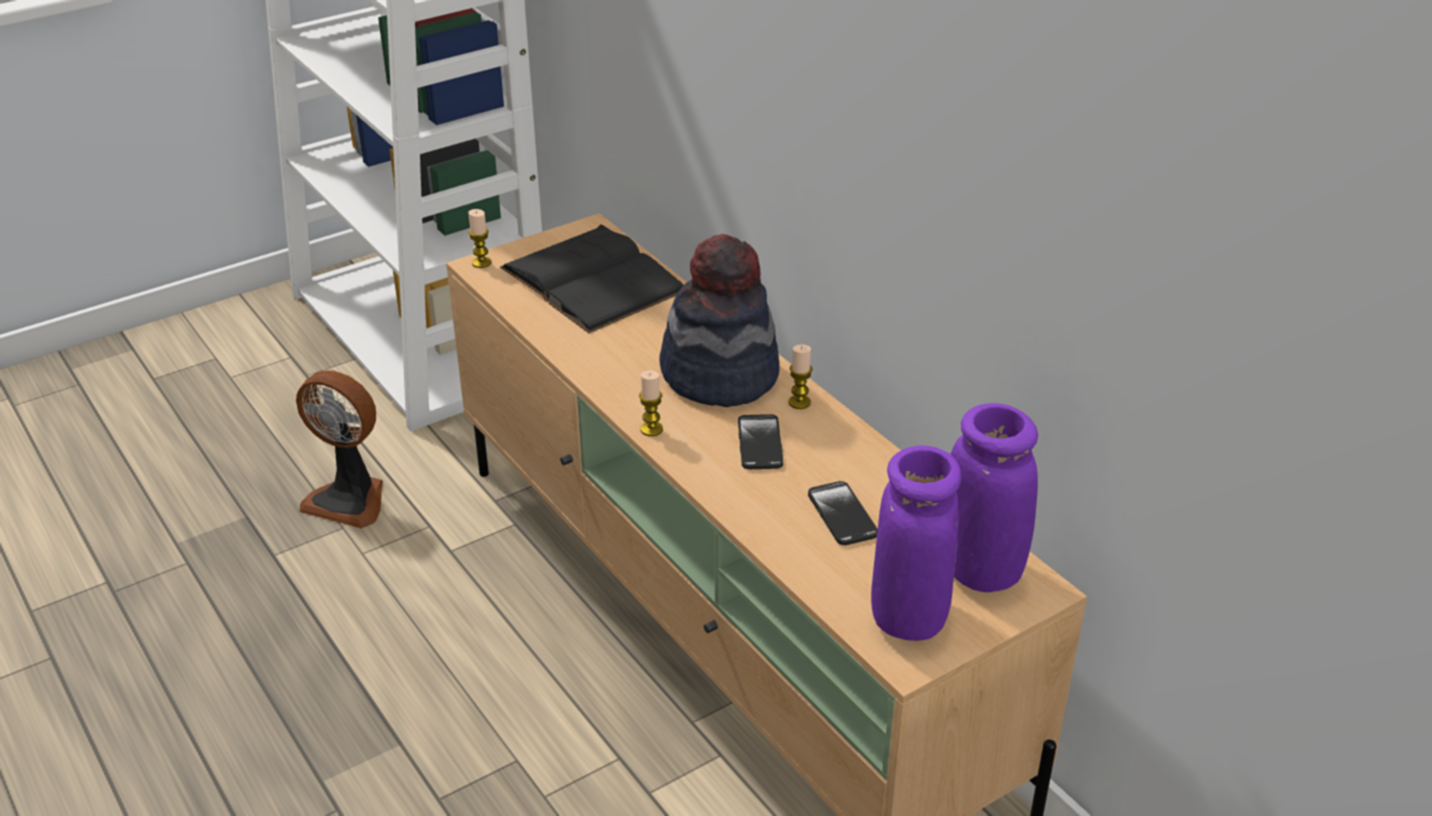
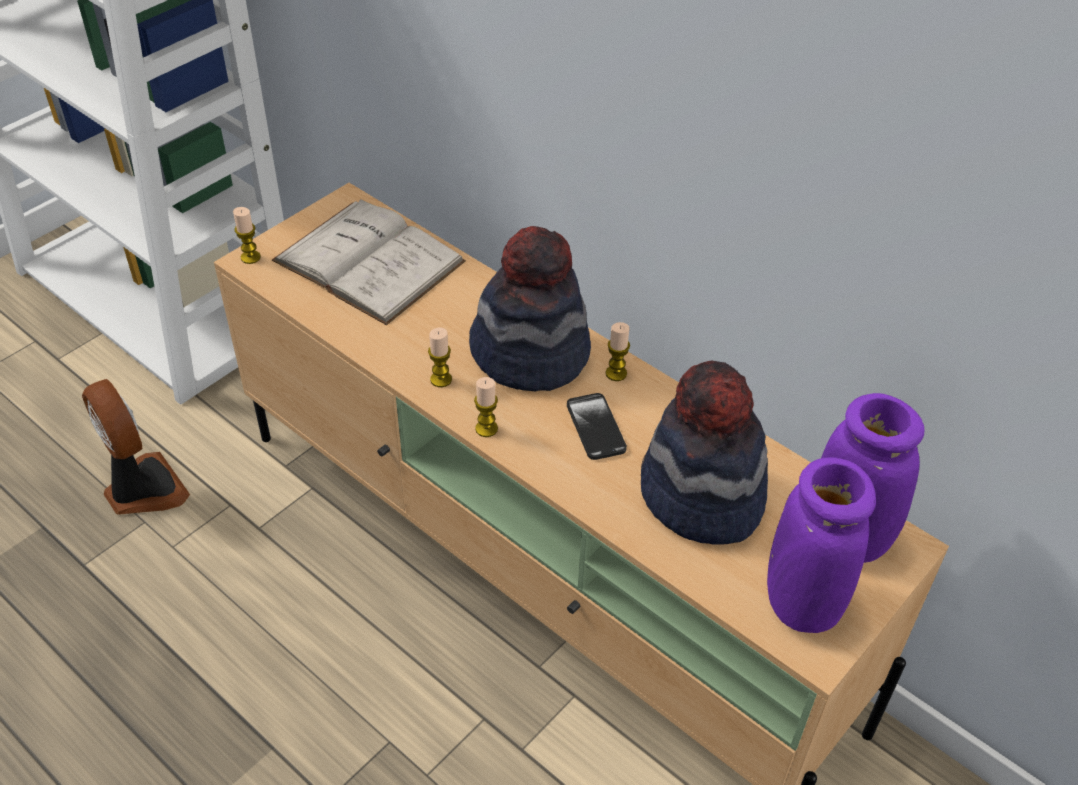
camera: 15 degrees left, 10 degrees up
fan [296,370,383,529] -> fan turned 135 degrees counterclockwise [82,379,190,515]
black book [500,224,683,333] -> white book [272,199,466,325]
phone [808,481,878,545] -> hat [641,360,768,545]
none -> candle [428,328,452,387]

